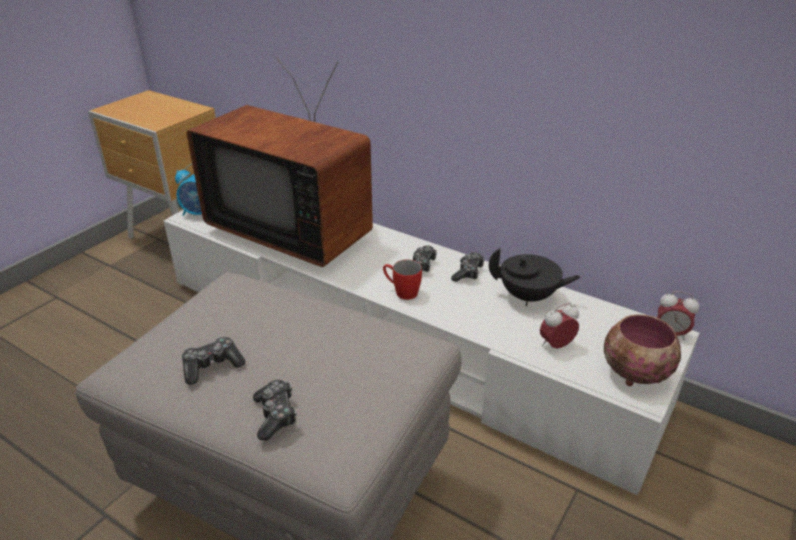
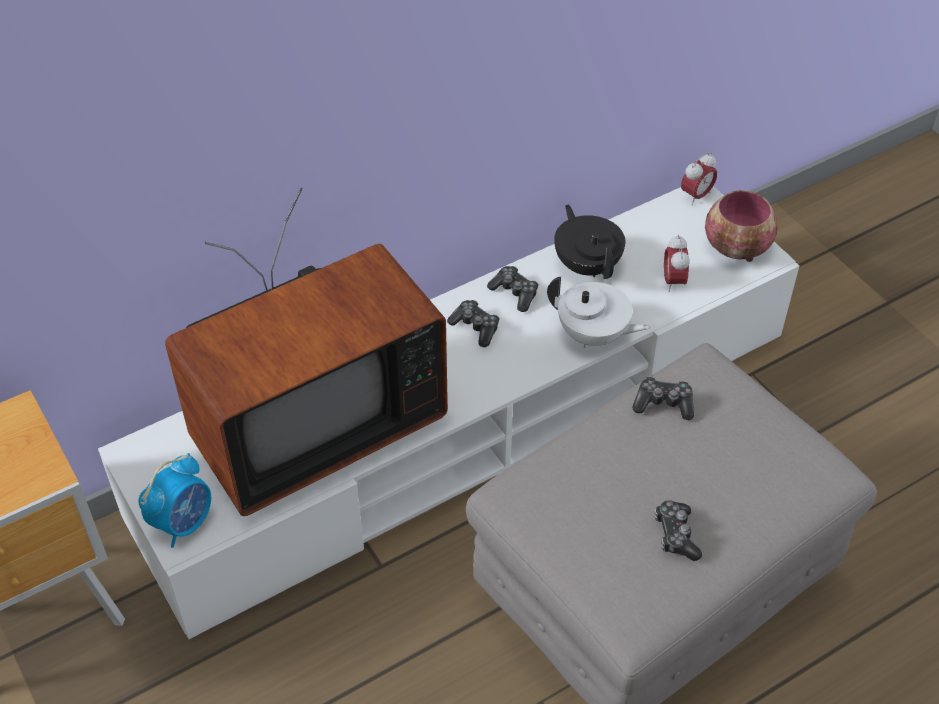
camera: 65 degrees left, 15 degrees up
game controller [253,380,297,441] -> game controller moved to [632,376,694,420]
red mug [383,260,422,300] -> none
black teapot [489,248,581,306] -> black teapot turned 60 degrees counterclockwise [554,204,625,279]
none -> white teapot [547,277,650,348]

